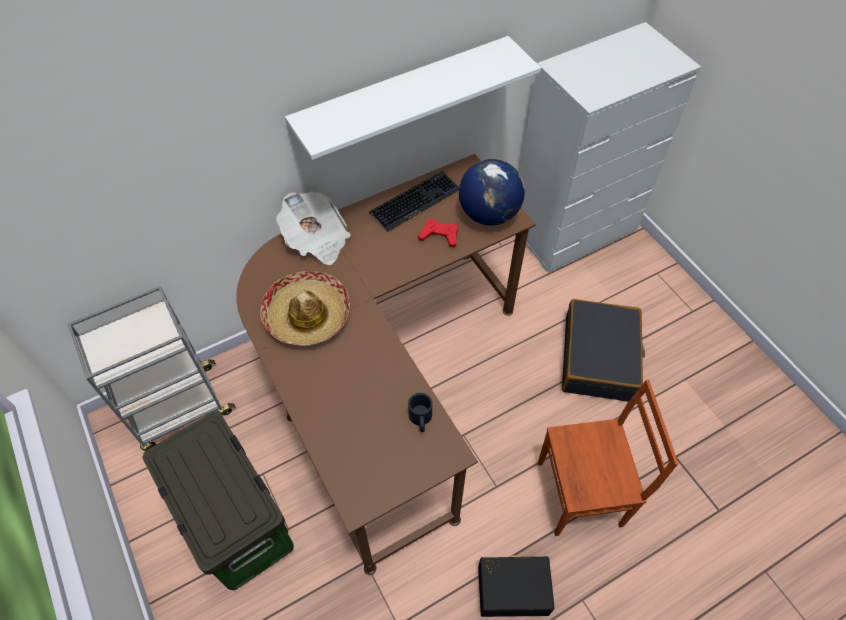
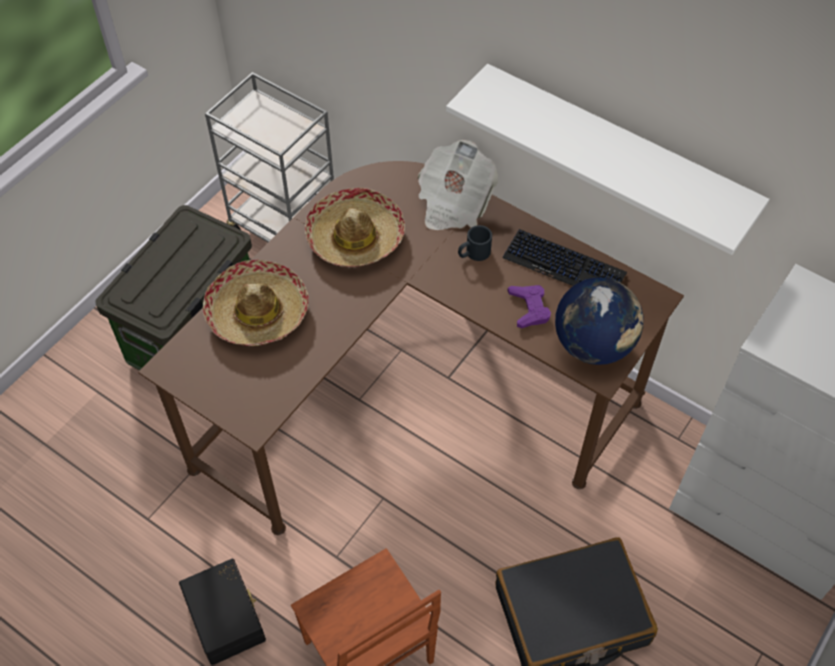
camera: 65 degrees right, 0 degrees up
black mug [408,393,432,432] -> black mug moved to [458,225,492,261]
red game controller [418,219,458,248] -> purple game controller [507,285,551,328]
none -> hat [203,259,309,346]

